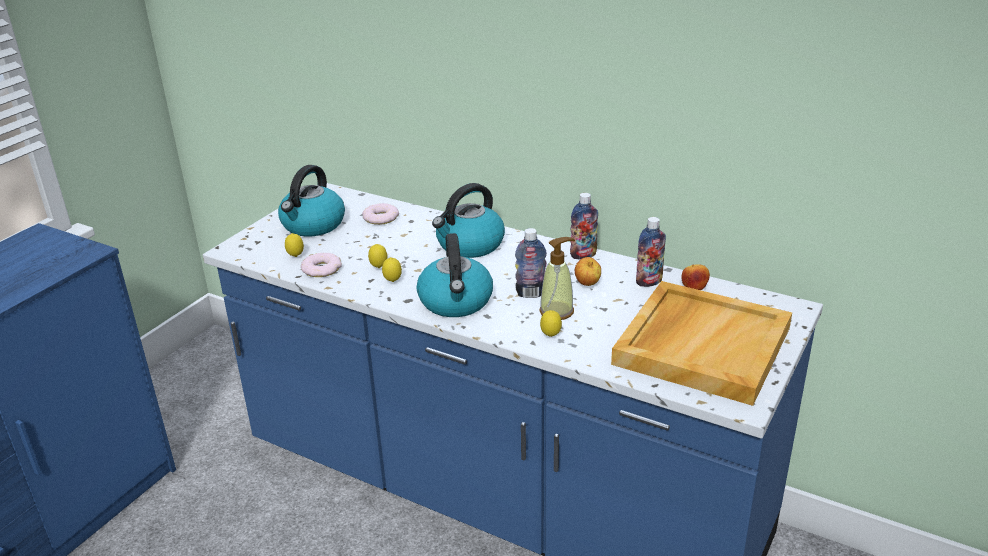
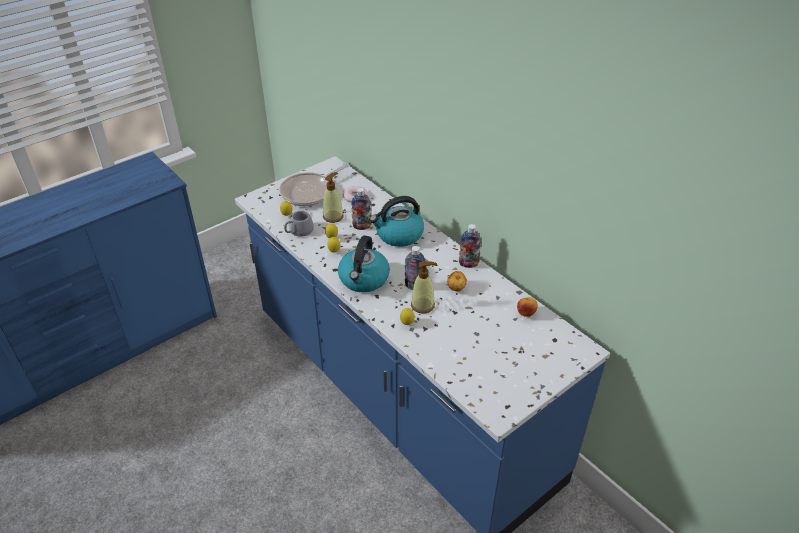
camera: 20 degrees right, 10 degrees up
kettle [278,165,345,236] -> frying pan [279,164,349,206]
donut [301,253,342,277] -> grey mug [283,211,314,237]
beige tray [611,281,792,406] -> none
bottle [636,217,666,287] -> bottle moved to [351,188,372,230]
none -> soap dispenser [323,172,344,223]

